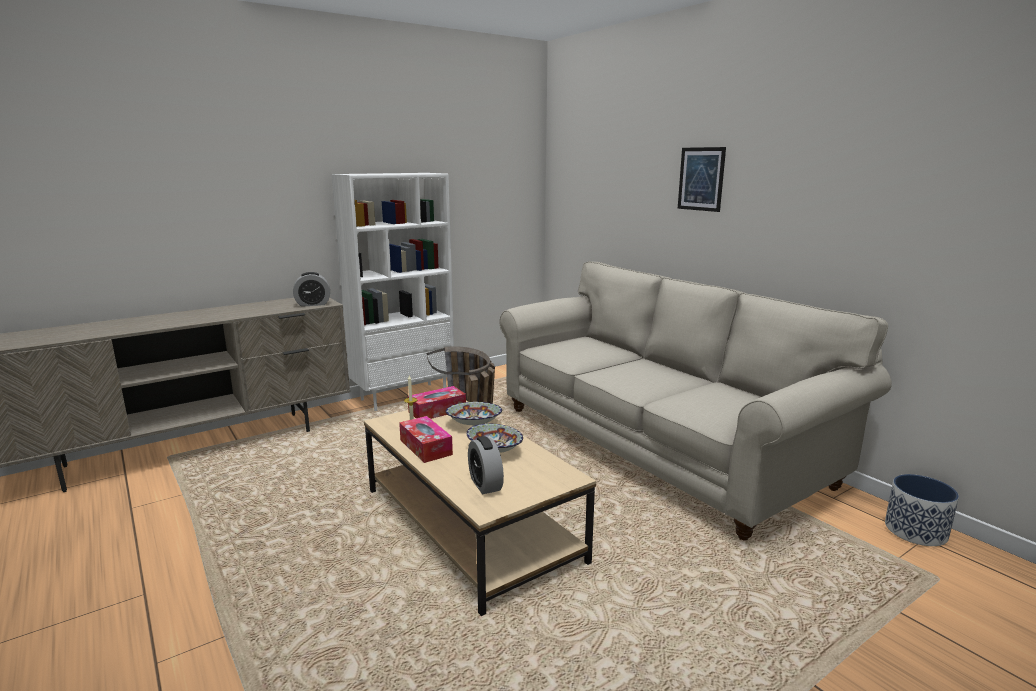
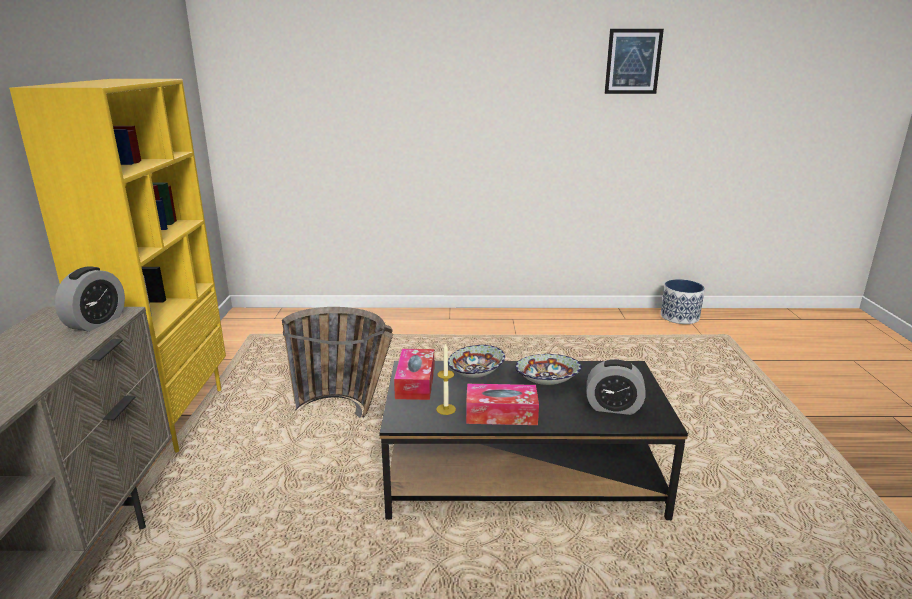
camera: 55 degrees left, 5 degrees up
white bookcase [331,173,454,411] -> yellow bookcase [9,79,226,452]
beige coffee table [364,401,596,616] -> black coffee table [380,361,688,520]
beige sofa [499,261,892,540] -> none
picture [678,147,726,212] -> picture moved to [605,29,664,94]

